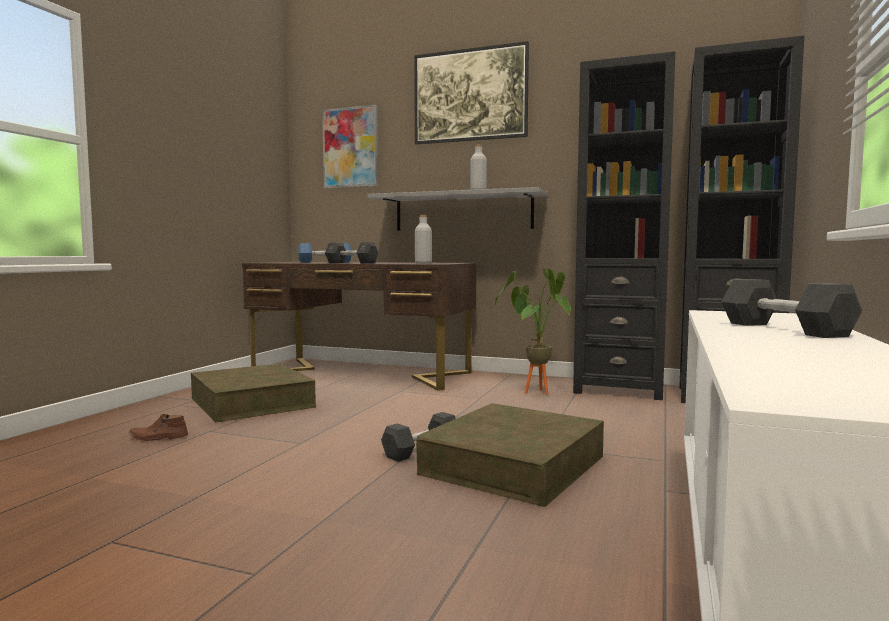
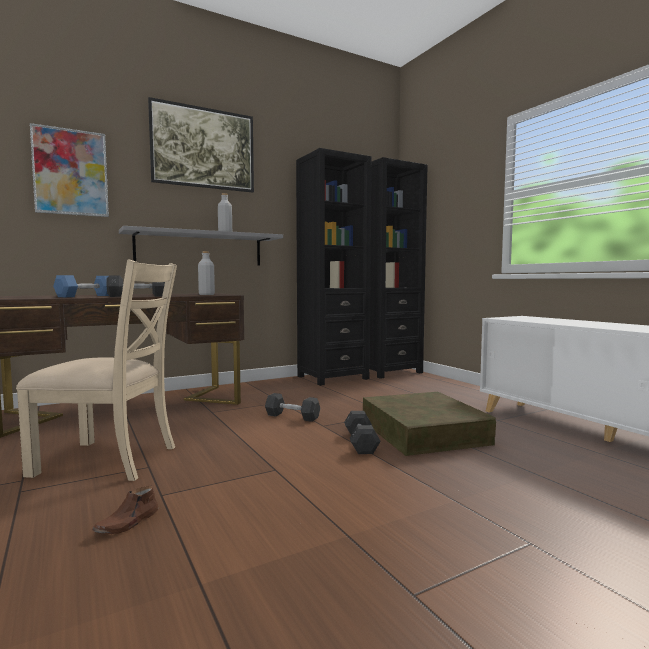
camera: 50 degrees left, 0 degrees up
brown storage box [191,364,316,423] -> beige chair [16,259,177,481]
potted plant [495,268,571,395] -> none
grey dumbbell [722,279,862,338] -> grey dumbbell moved to [265,393,320,422]

